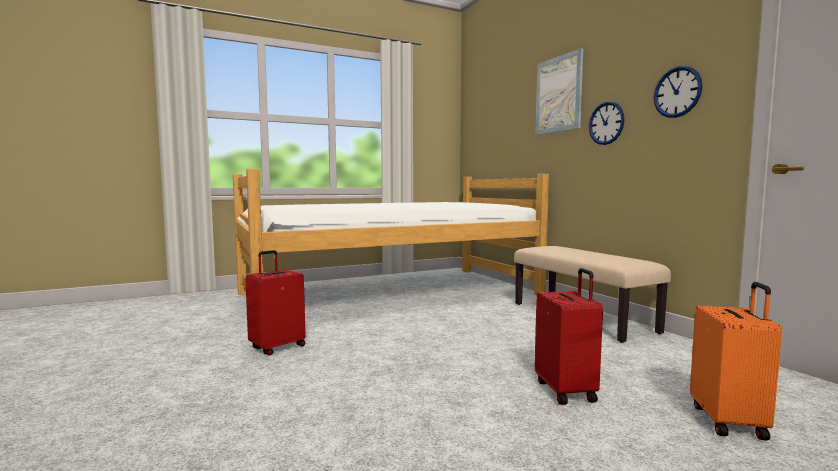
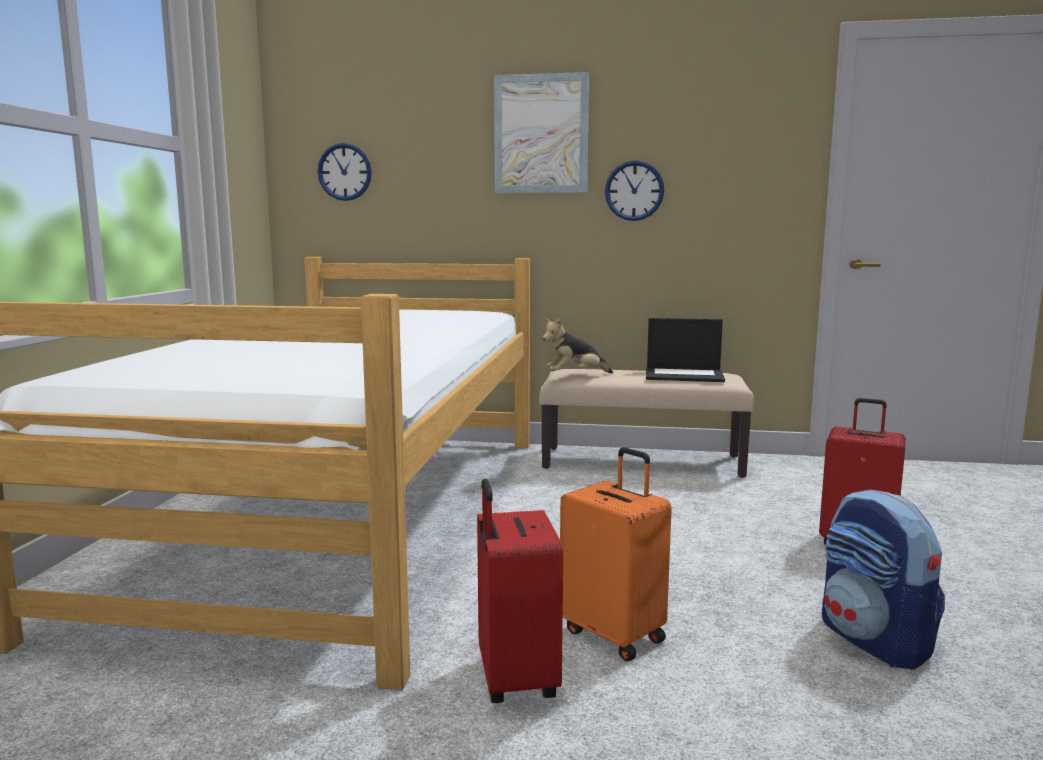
camera: 55 degrees left, 5 degrees up
wall clock [654,66,703,118] -> wall clock moved to [318,143,372,201]
orange suitcase [690,282,782,441] -> orange suitcase moved to [560,447,672,661]
none -> plush toy [543,318,613,374]
none -> laptop [646,318,725,382]
none -> backpack [822,490,945,670]

